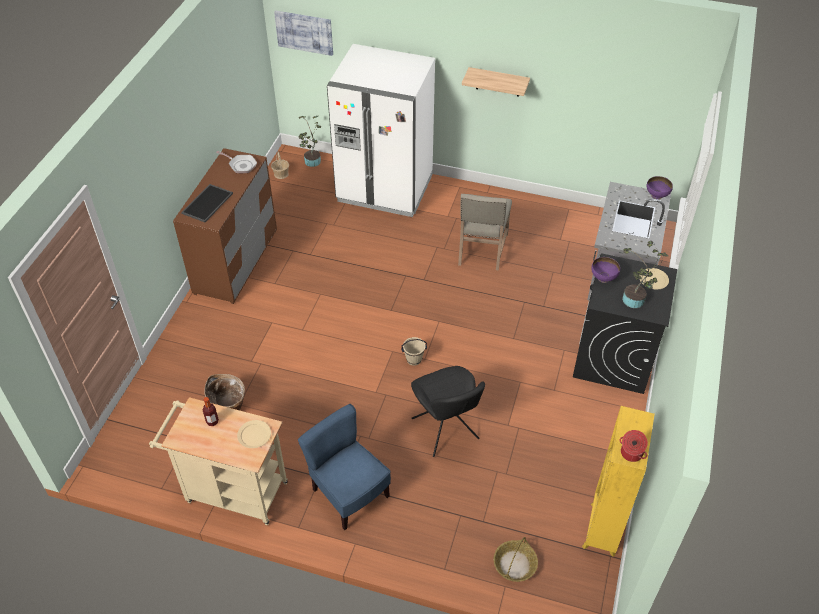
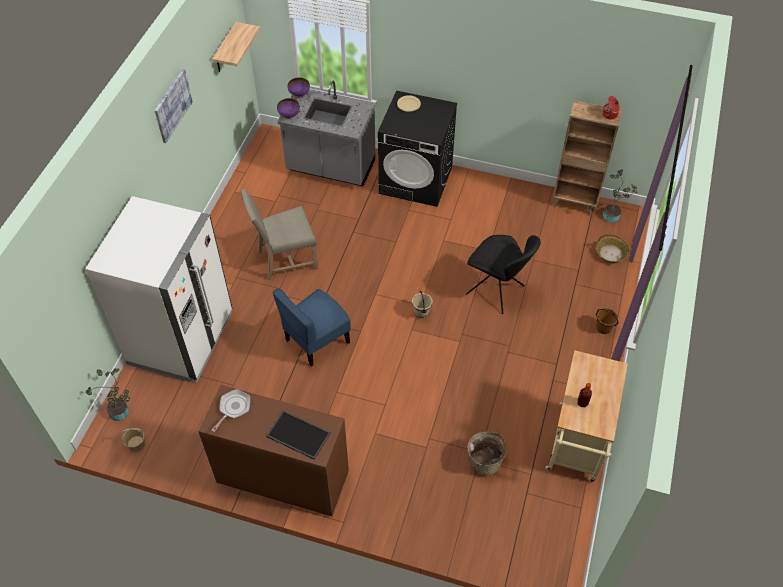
camera: 90 degrees left, 5 degrees up
beige plate [237,420,271,448] -> none
picture [274,10,333,56] -> picture moved to [155,69,193,143]
blue chair [298,404,391,530] -> blue chair moved to [273,288,351,367]
black chair [411,366,485,457] -> black chair turned 60 degrees clockwise [466,235,540,314]
beige chair [458,194,512,270] -> beige chair turned 150 degrees clockwise [241,189,318,280]
shelf [462,67,530,97] -> shelf moved to [212,22,260,72]
yellow bookcase [582,406,655,557] -> brown bookcase [553,100,622,215]
purple bowl [591,257,620,283] -> purple bowl moved to [277,98,300,119]
potted plant [622,241,668,308] -> potted plant moved to [603,170,637,223]
none -> brown bucket [596,308,619,334]

